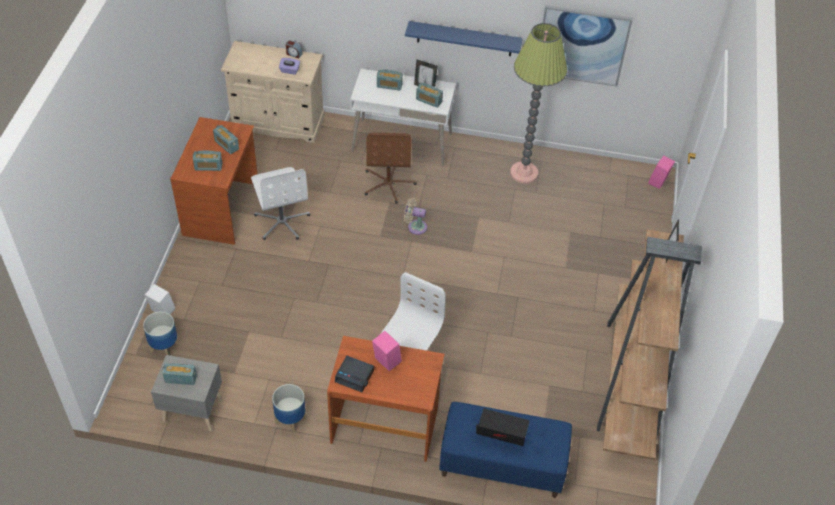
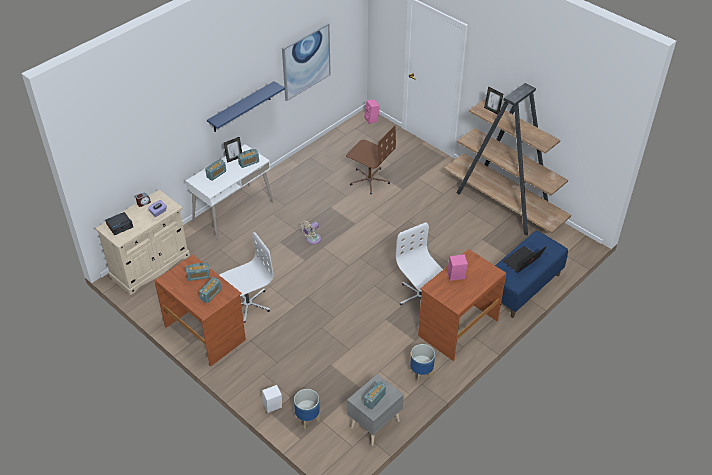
camera: 55 degrees left, 5 degrees down
white office chair [251,167,310,240] -> white office chair turned 45 degrees counterclockwise [219,232,273,323]
alarm clock [335,356,374,392] -> alarm clock moved to [105,212,133,235]
brown office chair [365,133,417,203] -> brown office chair moved to [346,125,396,194]
floor lamp [510,23,567,184] -> none

